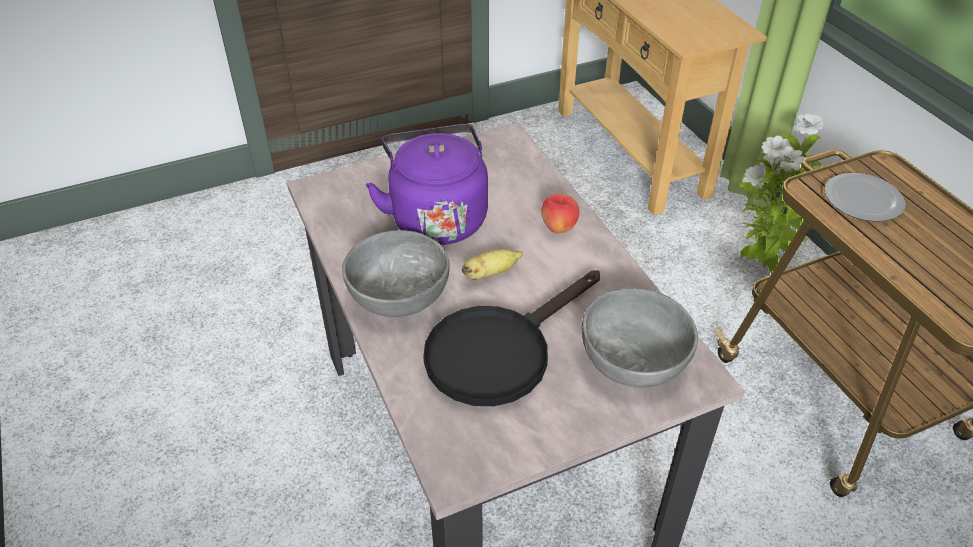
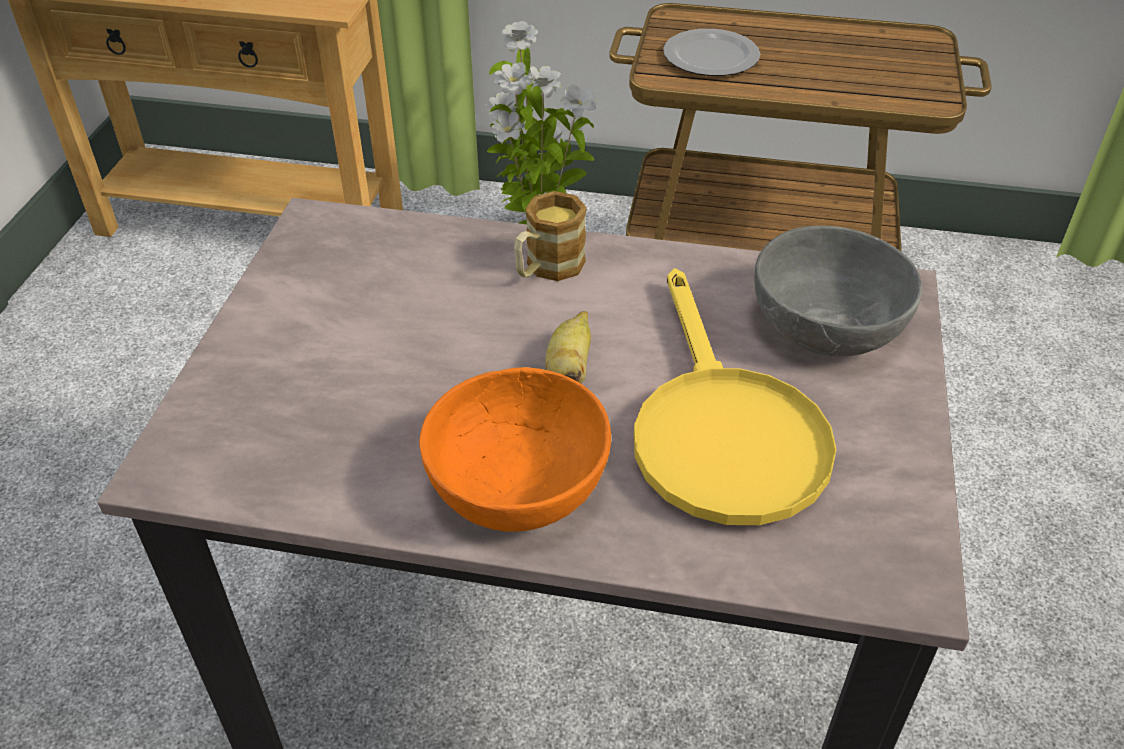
camera: 55 degrees left, 0 degrees up
grey bowl [342,230,450,317] -> orange bowl [419,367,611,532]
purple kettle [366,124,488,245] -> none
black frying pan [423,270,600,406] -> yellow frying pan [634,268,837,525]
apple [541,193,579,234] -> mug [514,191,587,281]

